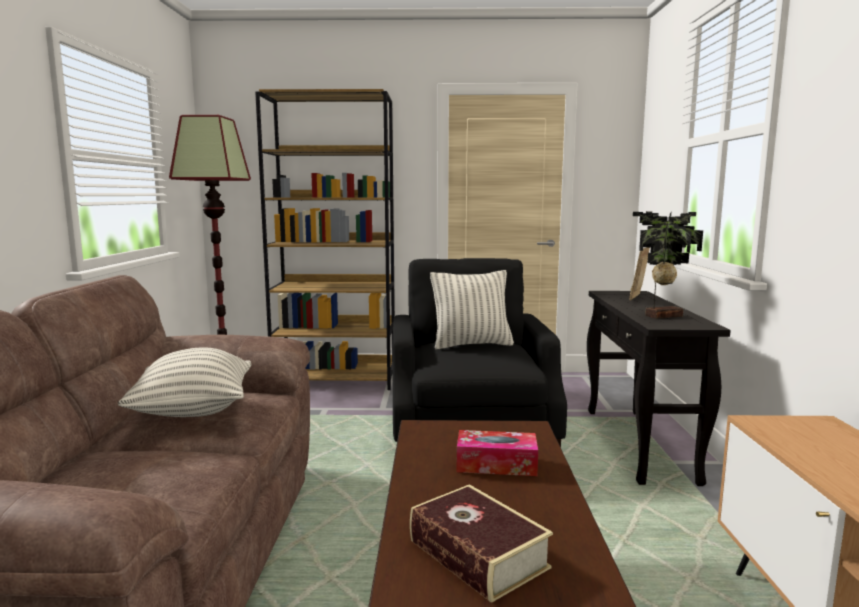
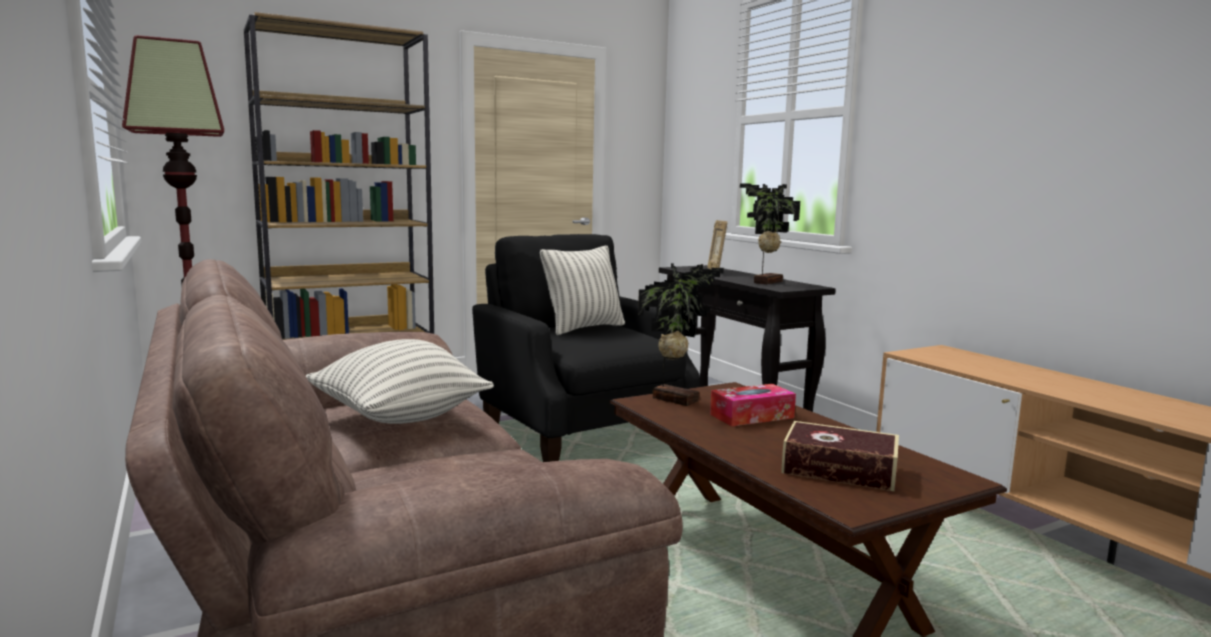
camera: 30 degrees left, 0 degrees up
none -> potted plant [638,263,724,406]

